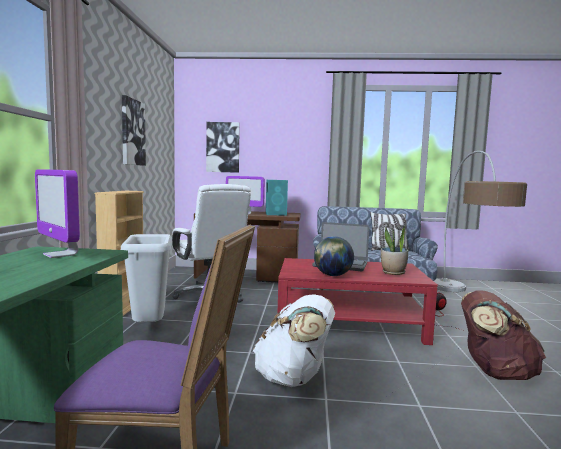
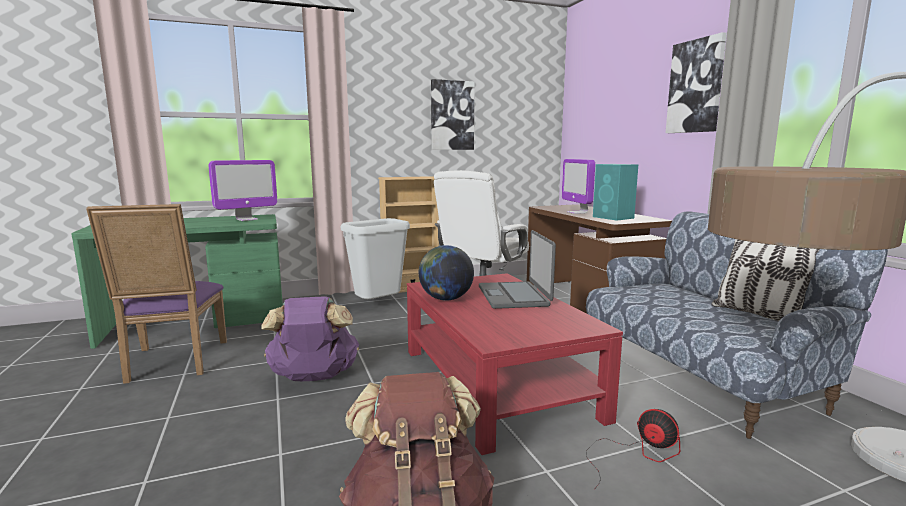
camera: 65 degrees right, 5 degrees up
monitor [35,169,80,258] -> monitor turned 150 degrees counterclockwise [208,160,277,221]
picture [206,122,240,173] -> picture moved to [665,32,727,133]
white backpack [253,294,335,387] -> purple backpack [262,296,359,381]
potted plant [381,226,408,275] -> none

